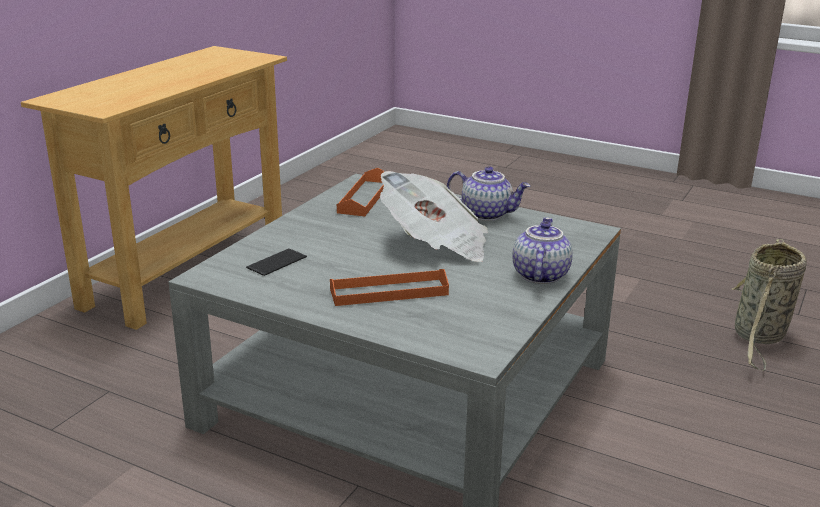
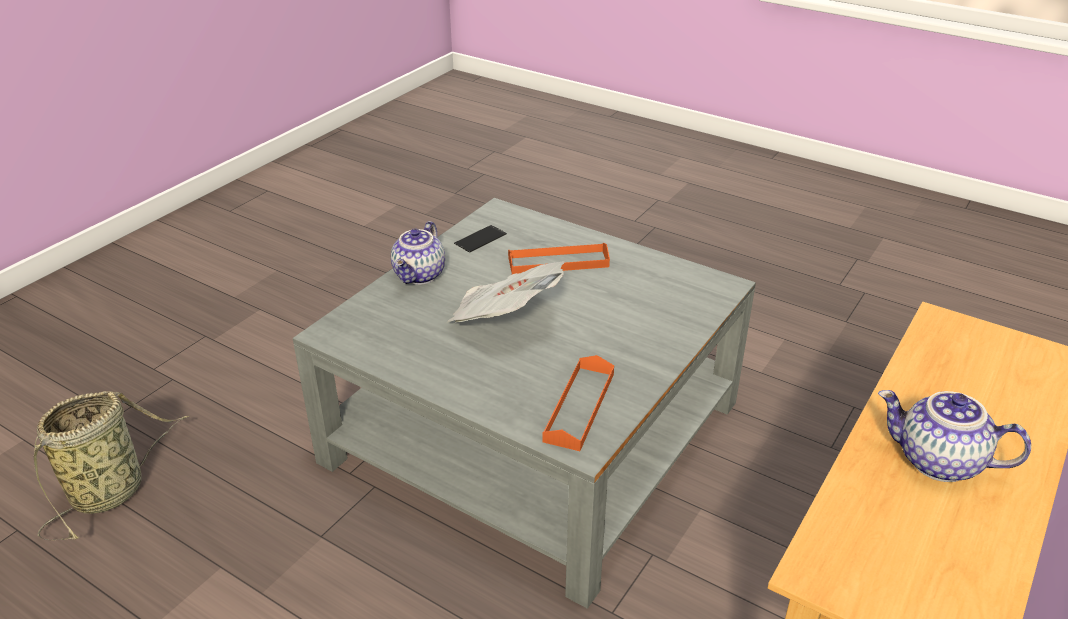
camera: 175 degrees left, 10 degrees up
phone [246,248,307,276] -> phone moved to [454,225,507,253]
teapot [447,166,530,221] -> teapot moved to [878,390,1031,482]

